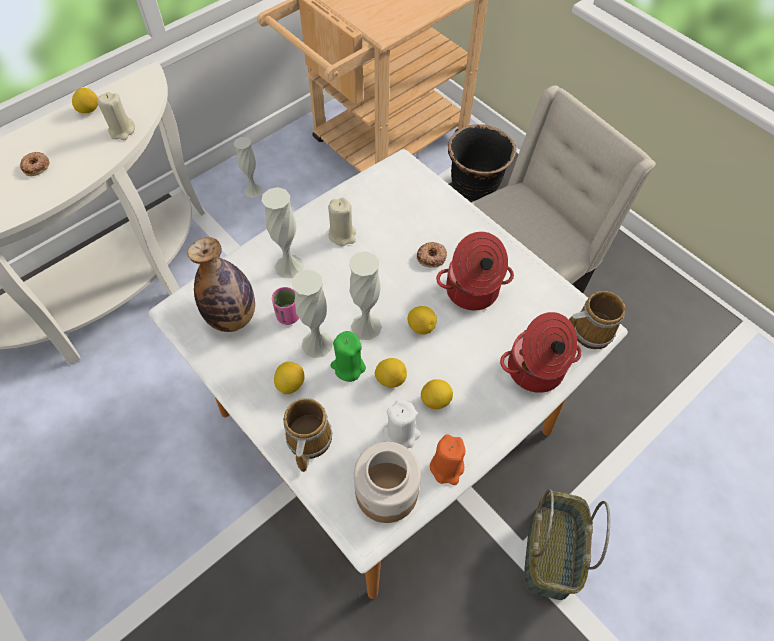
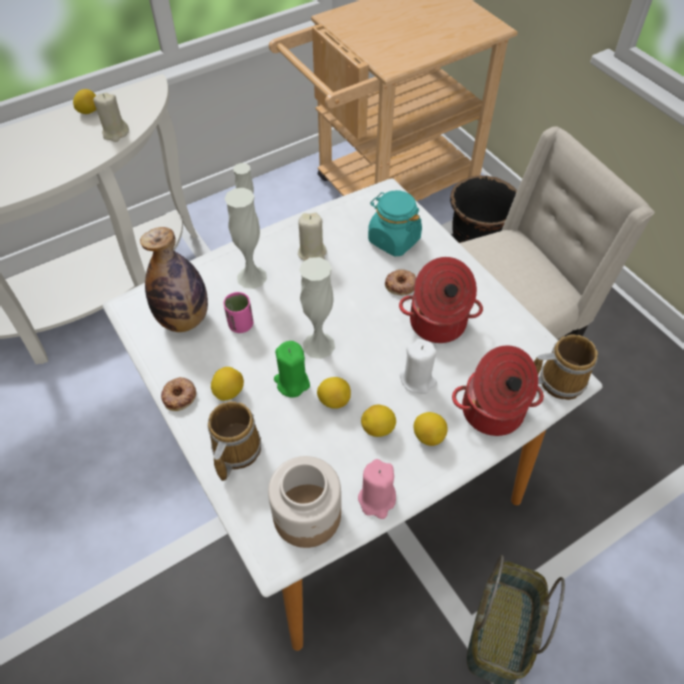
camera: 10 degrees right, 5 degrees down
donut [20,152,49,176] -> donut moved to [161,377,196,411]
white vase [292,270,333,358] -> none
white candle [383,400,421,448] -> white candle moved to [400,339,437,394]
lemon [407,306,437,335] -> lemon moved to [414,412,448,446]
orange candle [430,434,466,485] -> pink candle [358,459,396,519]
none -> turquoise jar [368,190,422,256]

